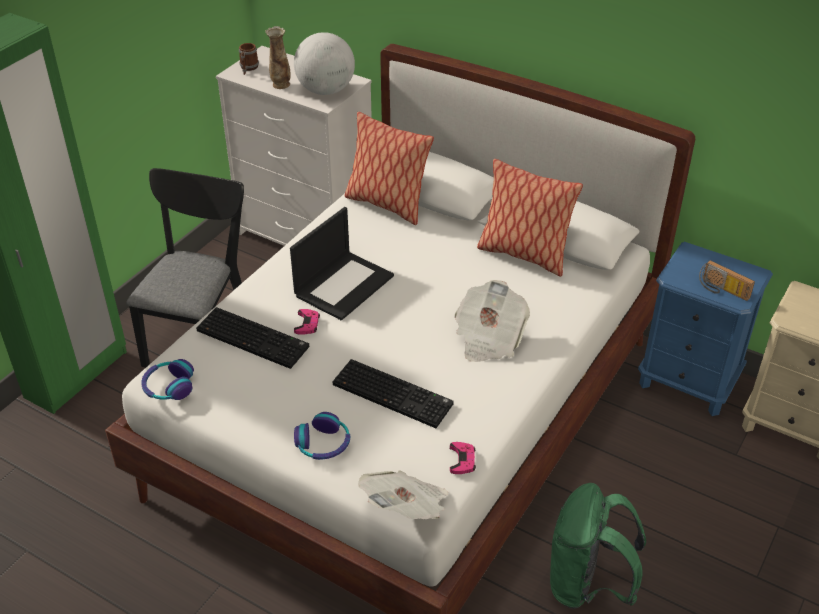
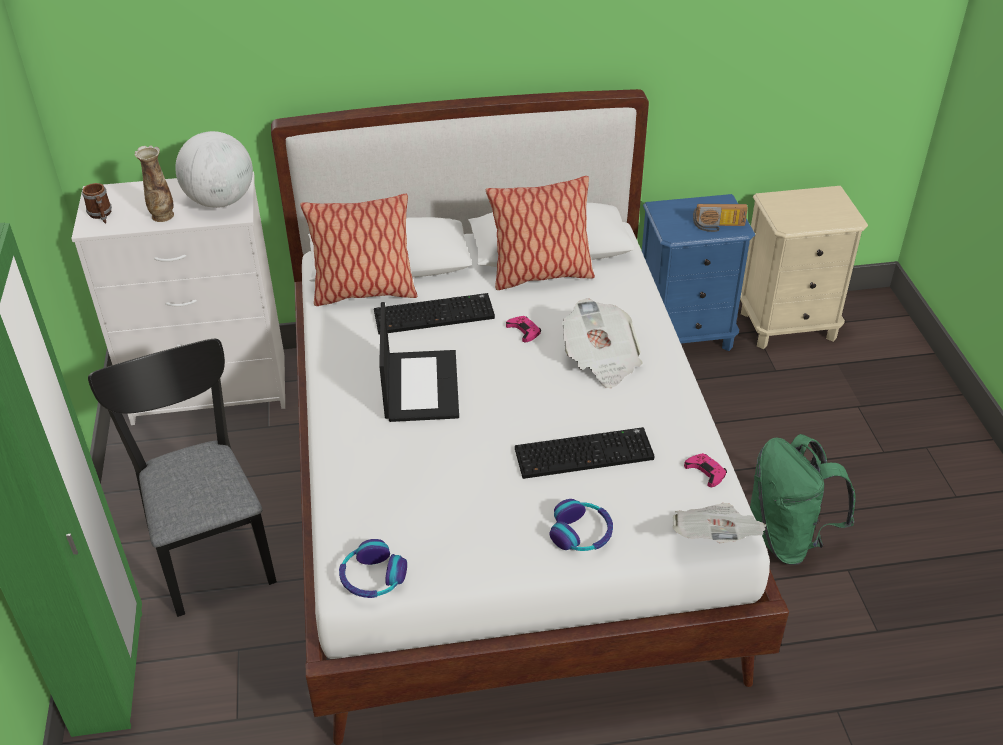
camera: 40 degrees left, 0 degrees up
keyboard [196,307,310,369] -> keyboard moved to [374,293,495,334]
pink game controller [294,309,320,335] -> pink game controller moved to [506,316,541,343]

